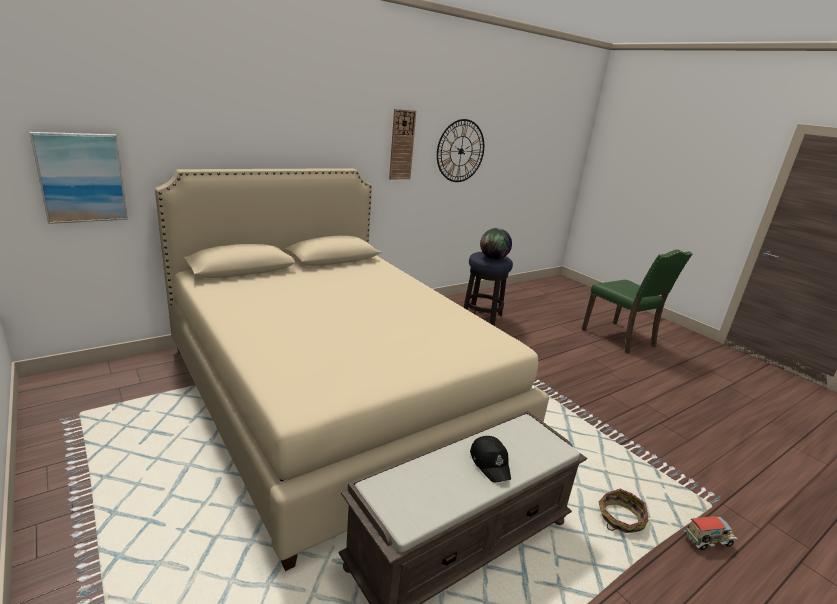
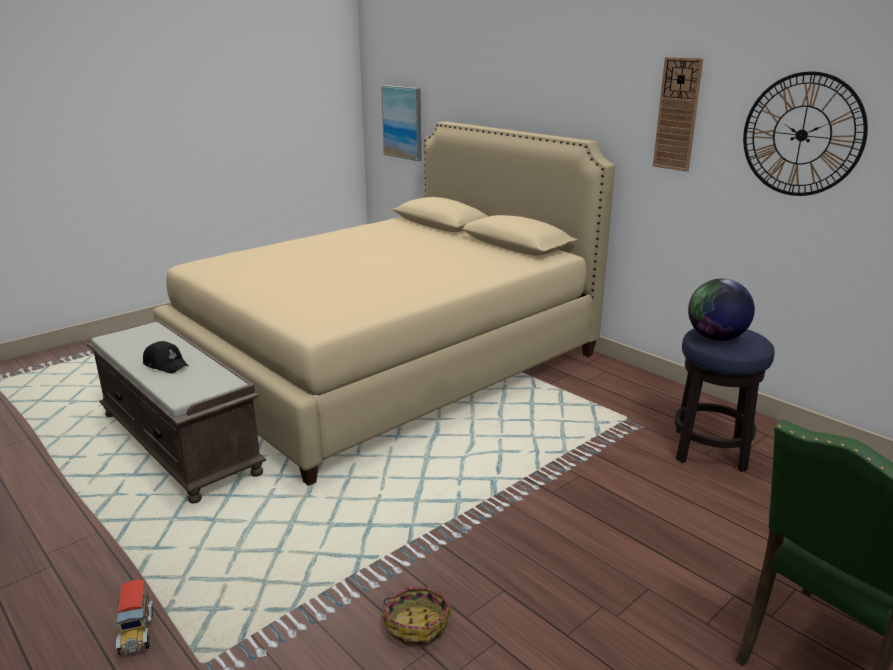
camera: 85 degrees right, 0 degrees up
black cap [470,436,511,483] -> black cap turned 120 degrees counterclockwise [143,341,188,374]
basket [599,489,648,533] -> basket moved to [382,587,451,646]

